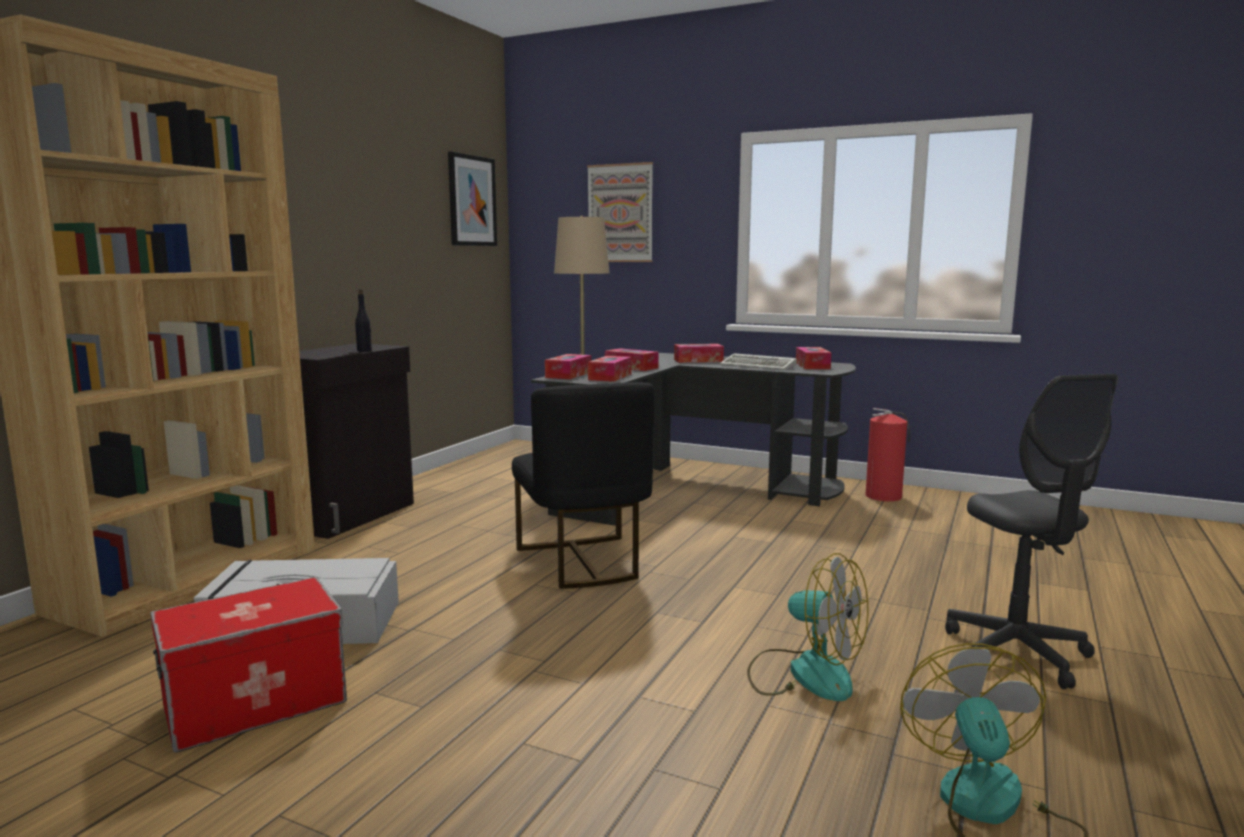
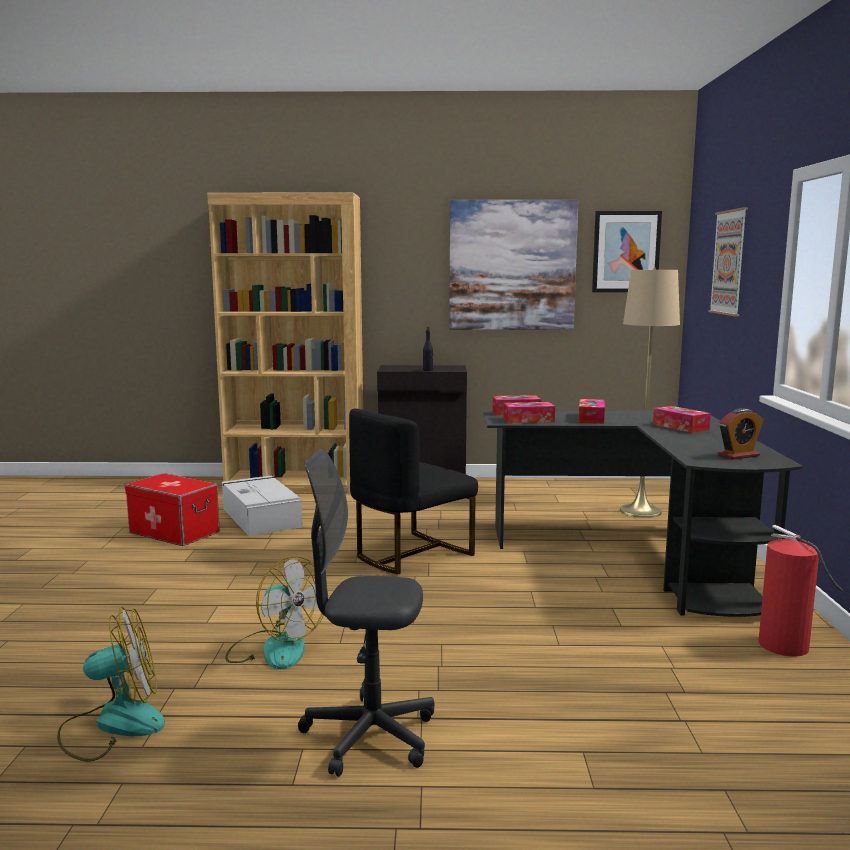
camera: 65 degrees right, 0 degrees up
keyboard [720,353,797,370] -> none
fan [747,553,869,701] -> fan turned 60 degrees counterclockwise [225,556,328,669]
tissue box [796,347,832,369] -> alarm clock [718,408,764,460]
grey office chair [945,374,1118,689] -> grey office chair turned 45 degrees clockwise [298,449,434,777]
none -> picture [449,200,579,330]

